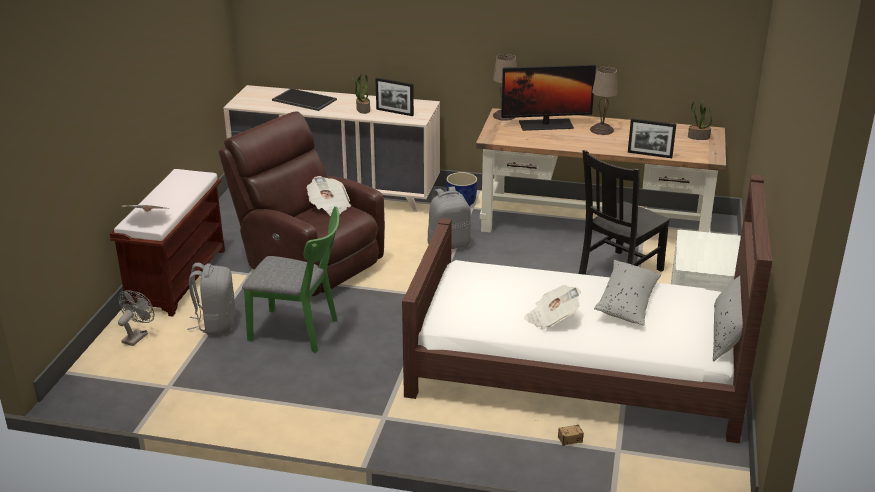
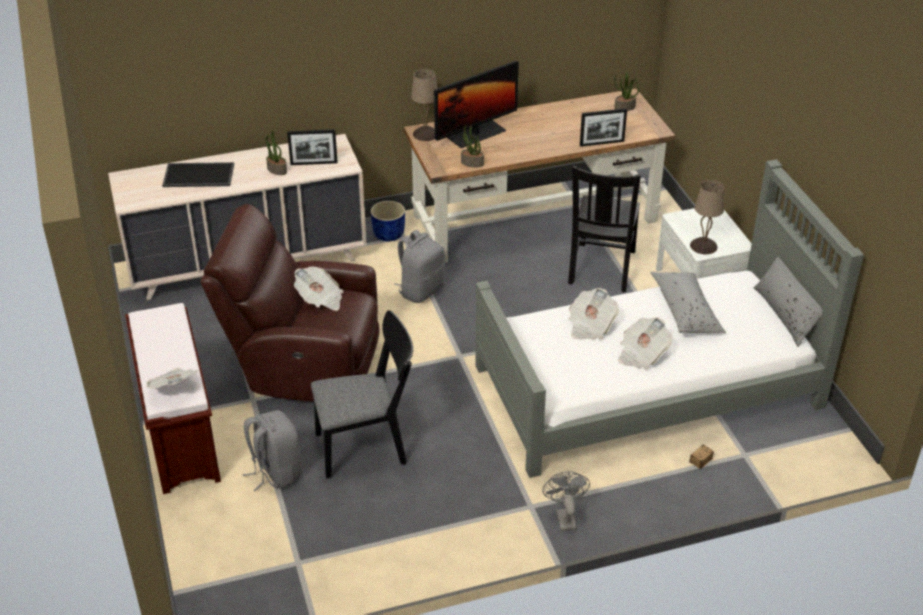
camera: 30 degrees left, 10 degrees up
grey fan [118,290,154,346] -> grey fan moved to [542,471,590,531]
green chair [242,207,340,353] -> black chair [311,310,413,478]
brown bed [402,175,772,443] -> grey bed [475,159,864,478]
beige table lamp [590,66,618,135] -> beige table lamp moved to [690,180,724,254]
none -> potted plant [461,125,484,168]
none -> newspaper [569,288,619,340]

